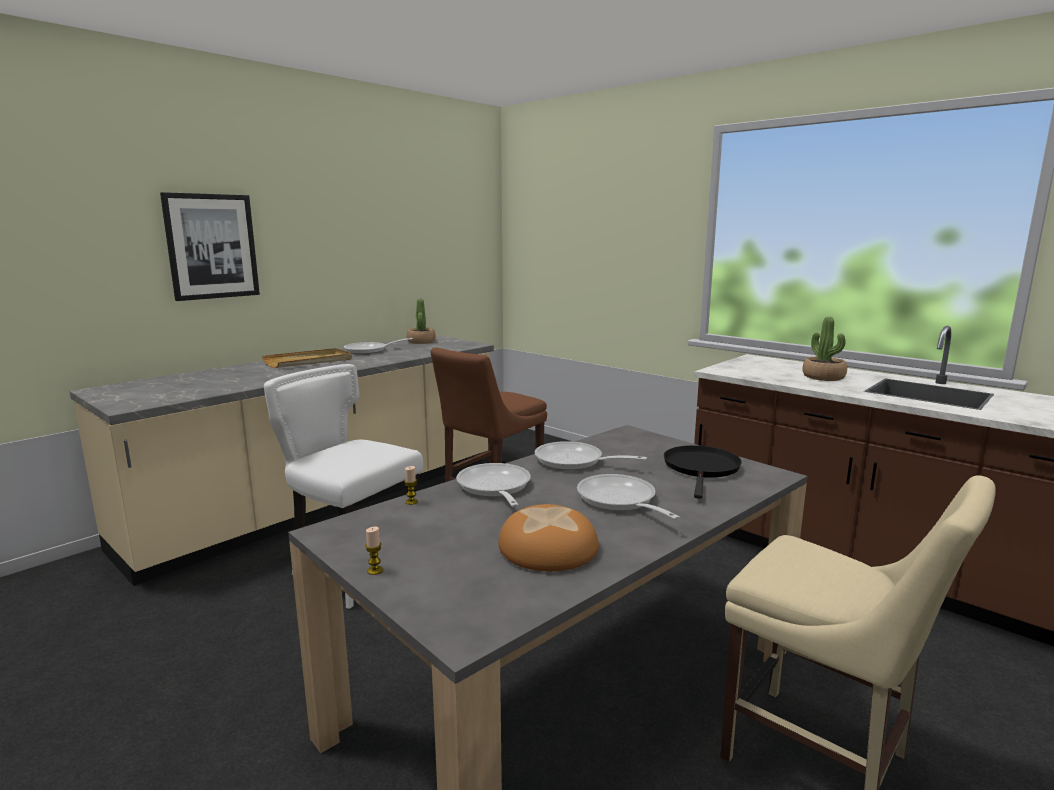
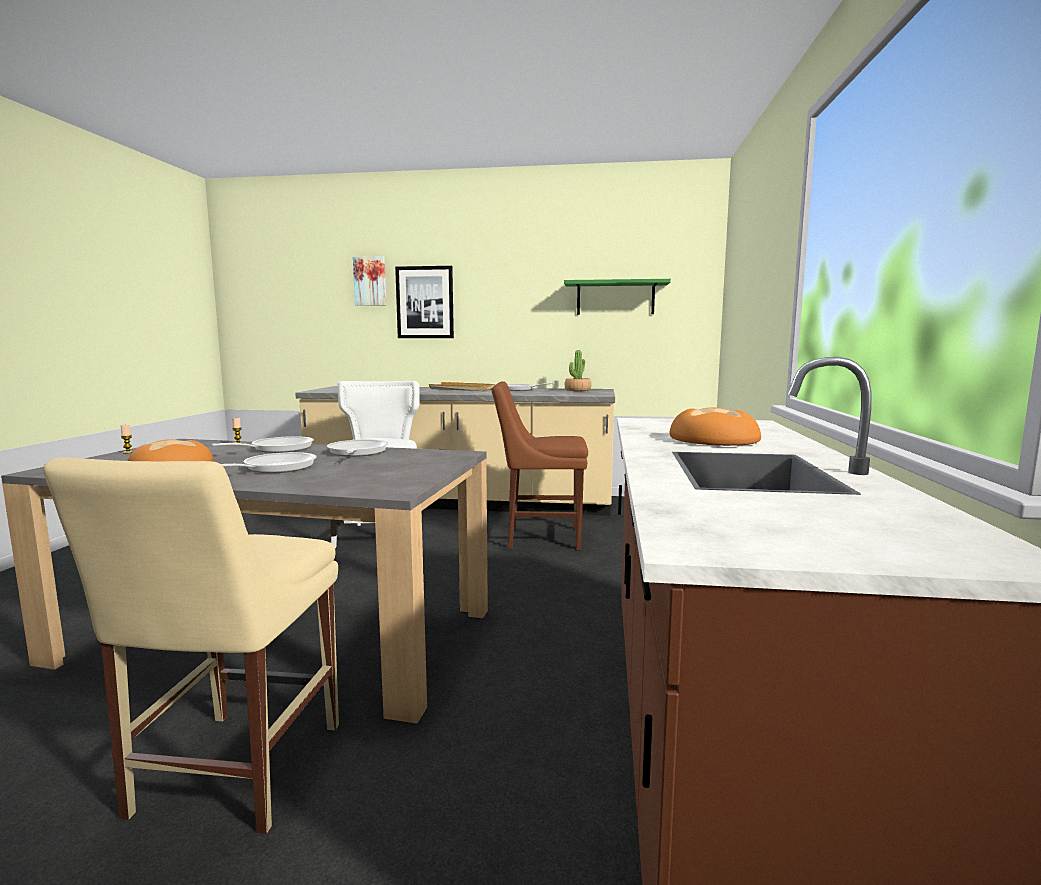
camera: 55 degrees right, 5 degrees down
black frying pan [664,445,742,499] -> none
potted plant [802,317,847,381] -> bread [670,408,761,446]
none -> picture [353,256,386,306]
none -> green shelf [564,279,671,315]

